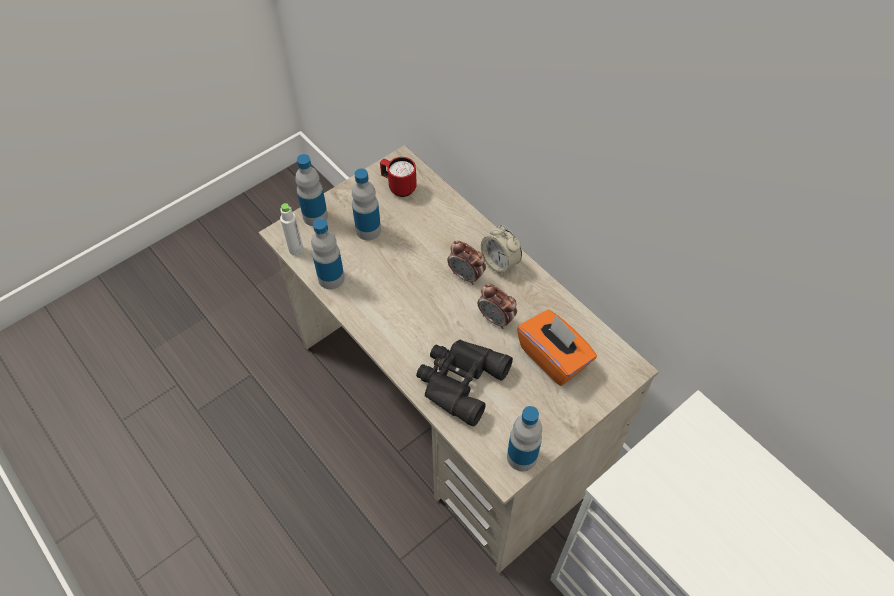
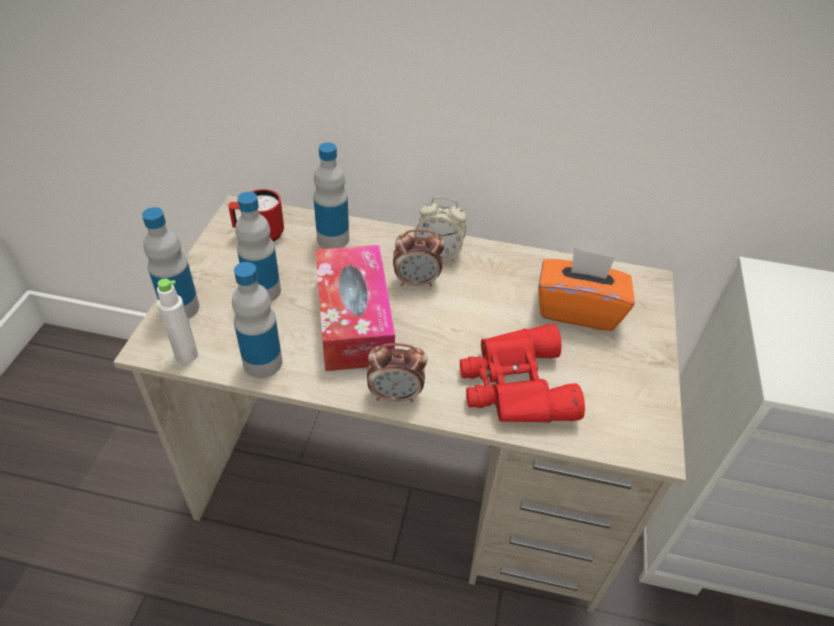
camera: 40 degrees left, 10 degrees down
black binoculars [416,340,513,426] -> red binoculars [460,324,585,423]
alarm clock [478,284,517,329] -> alarm clock moved to [367,343,427,402]
bottle [507,406,542,471] -> bottle moved to [314,142,349,249]
none -> tissue box [315,245,395,371]

